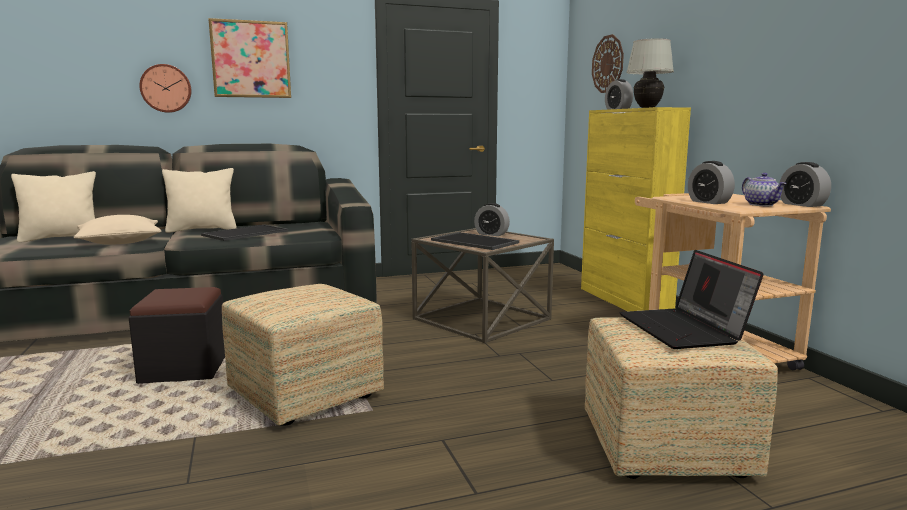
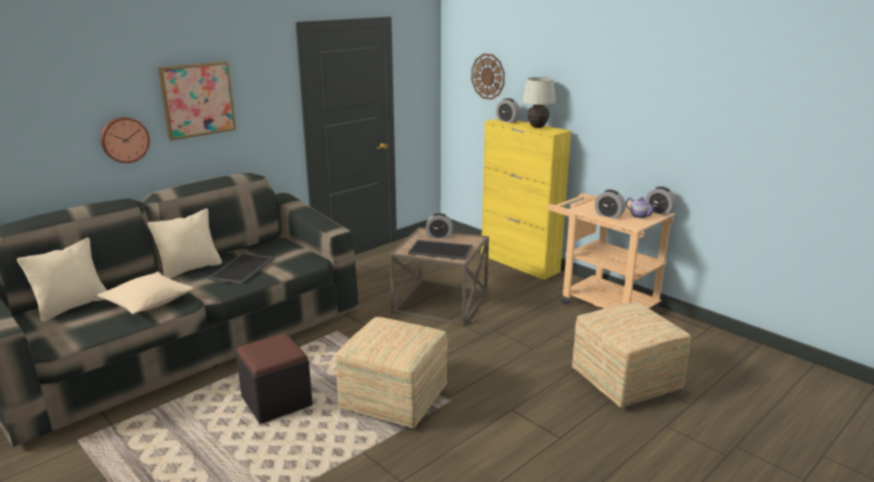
camera: 25 degrees left, 10 degrees up
laptop [620,250,764,349] -> none

